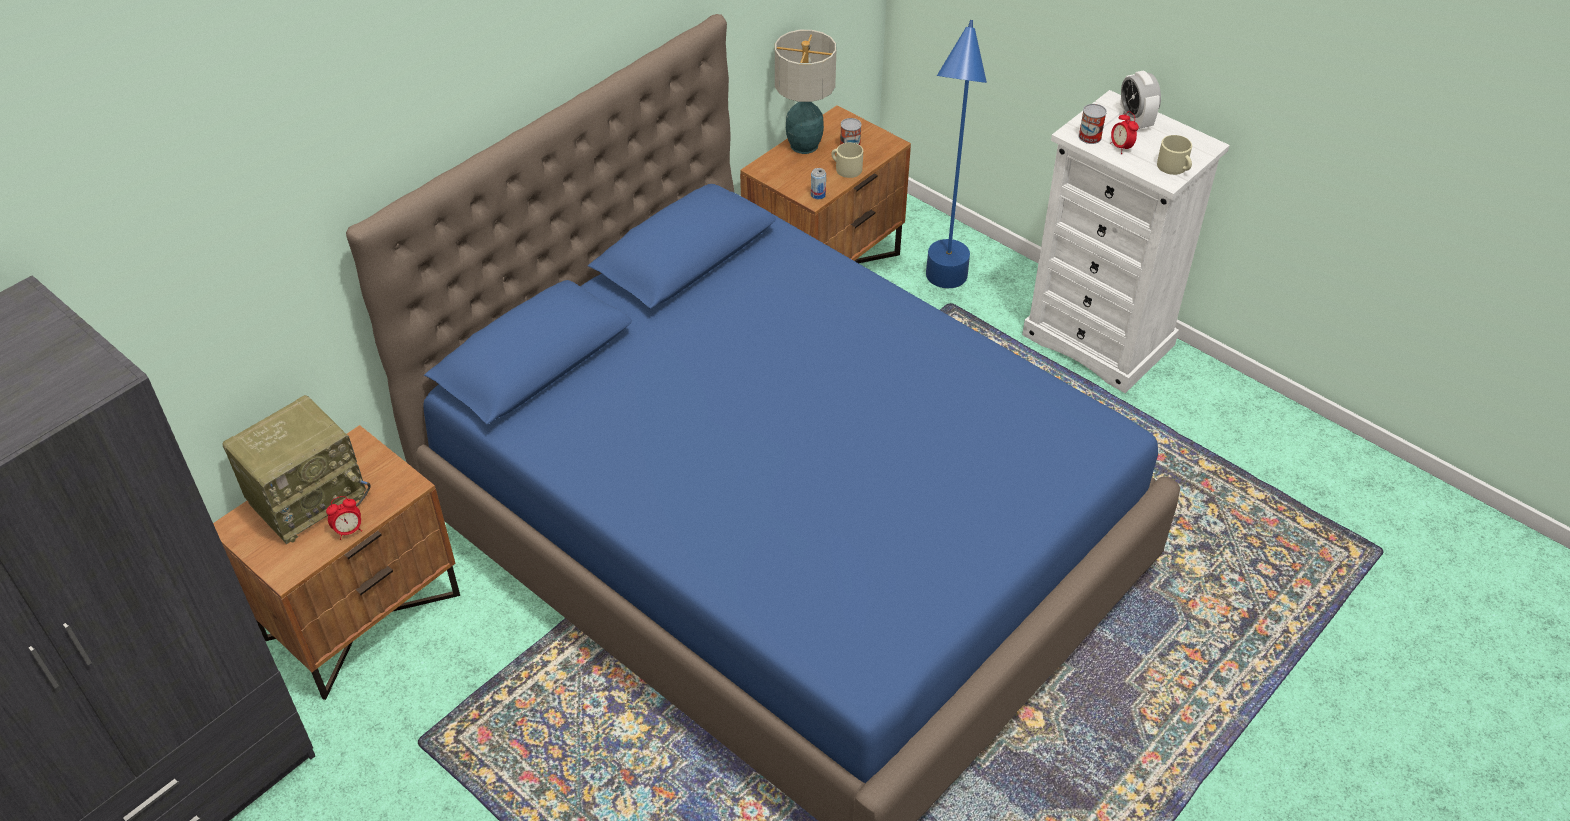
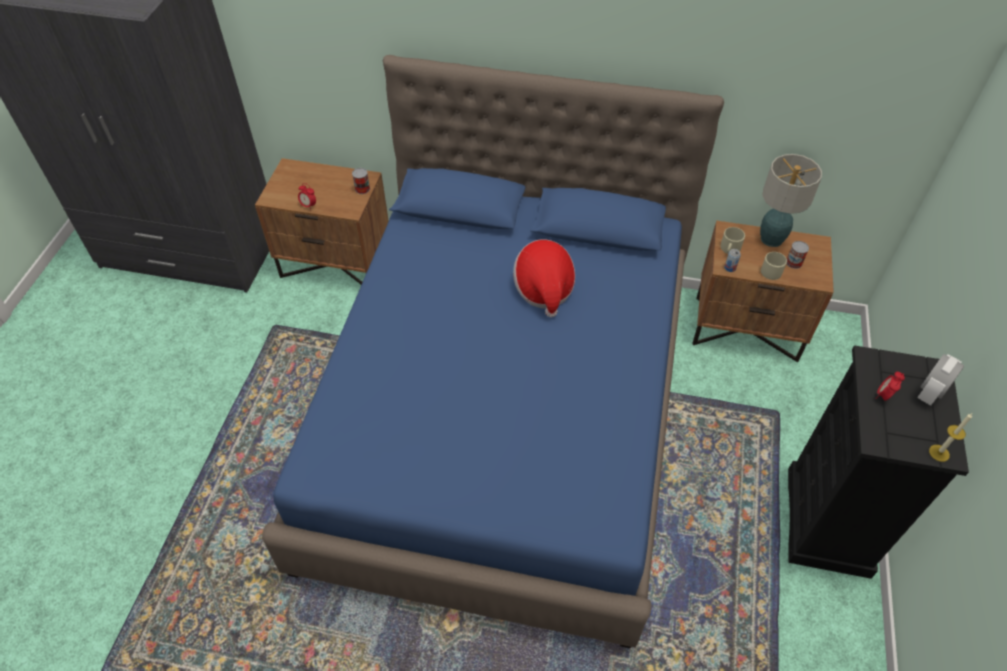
camera: 60 degrees right, 5 degrees up
radio [222,395,371,544] -> none
blue floor lamp [926,20,987,288] -> none
white dresser [1022,90,1230,393] -> black dresser [788,345,969,579]
can [1079,104,1107,144] -> can moved to [352,168,370,194]
beige mug [1157,135,1192,175] -> beige mug moved to [720,227,745,254]
none -> hat [513,239,575,317]
none -> candle [929,413,972,462]

